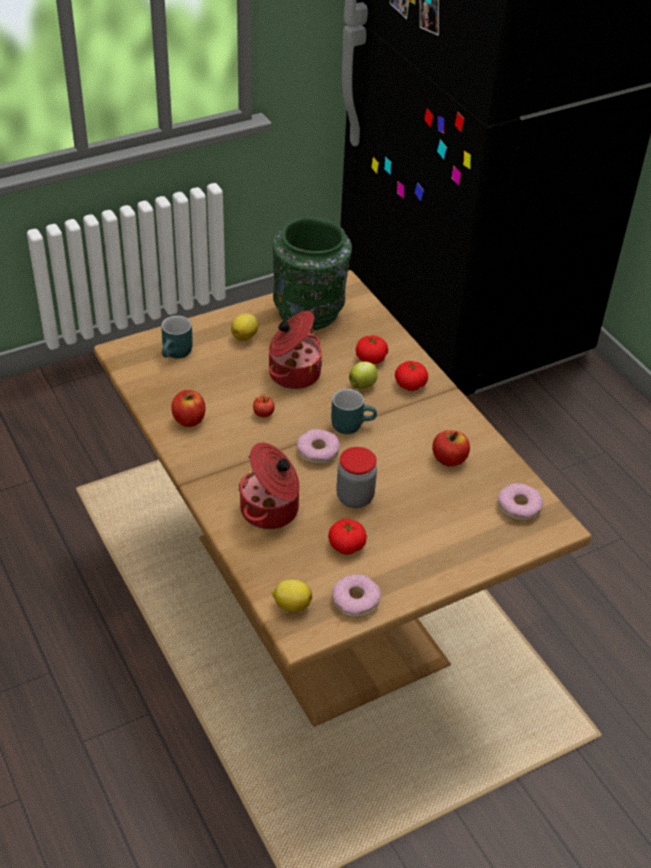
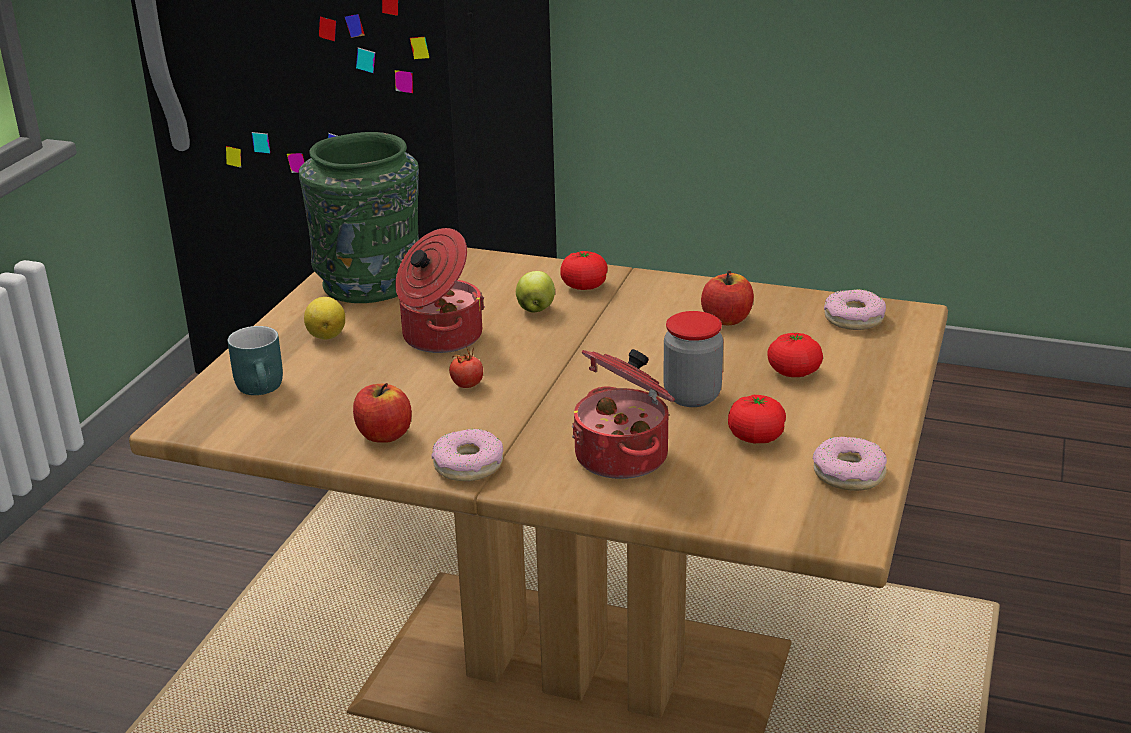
camera: 40 degrees left, 15 degrees down
lemon [272,579,312,613] -> none
donut [297,429,340,465] -> donut moved to [431,428,503,481]
turquoise mug [331,389,377,434] -> none
tomato [356,335,388,364] -> tomato moved to [767,333,823,377]

